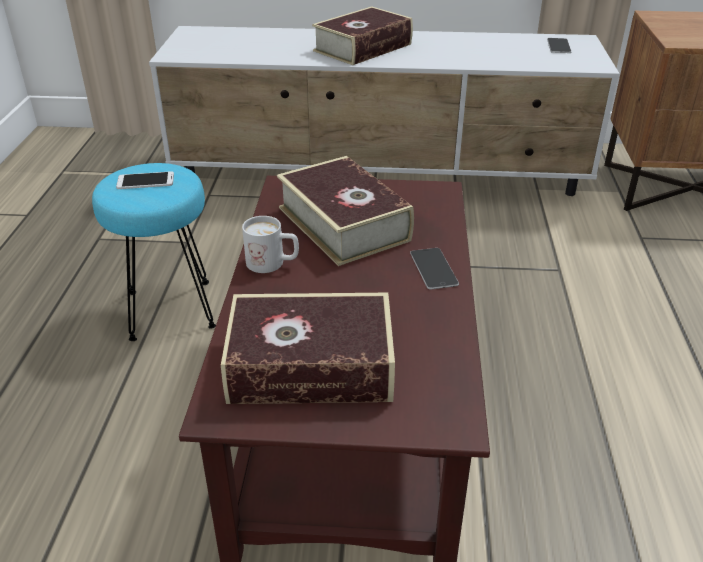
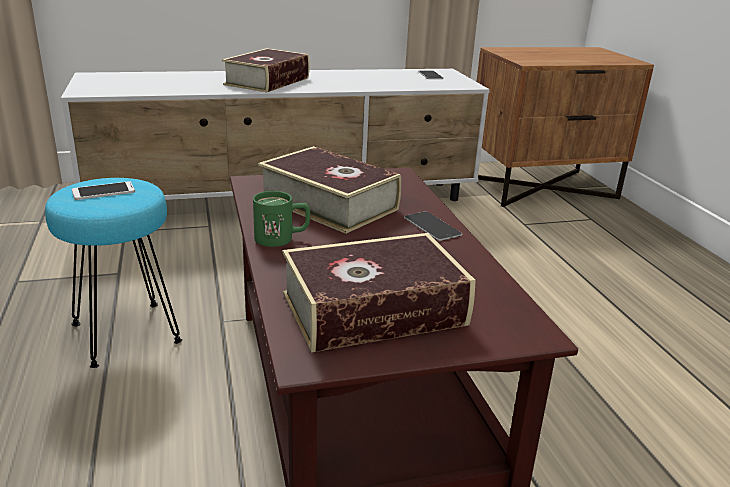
camera: 20 degrees left, 10 degrees down
white mug [242,216,299,273] -> green mug [253,191,310,247]

